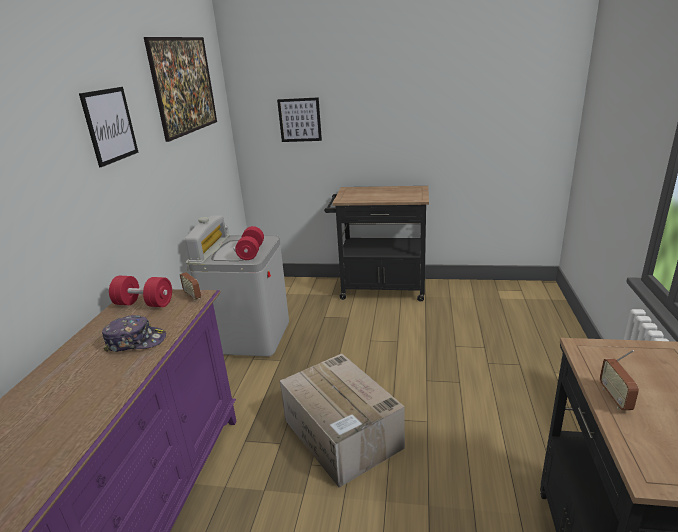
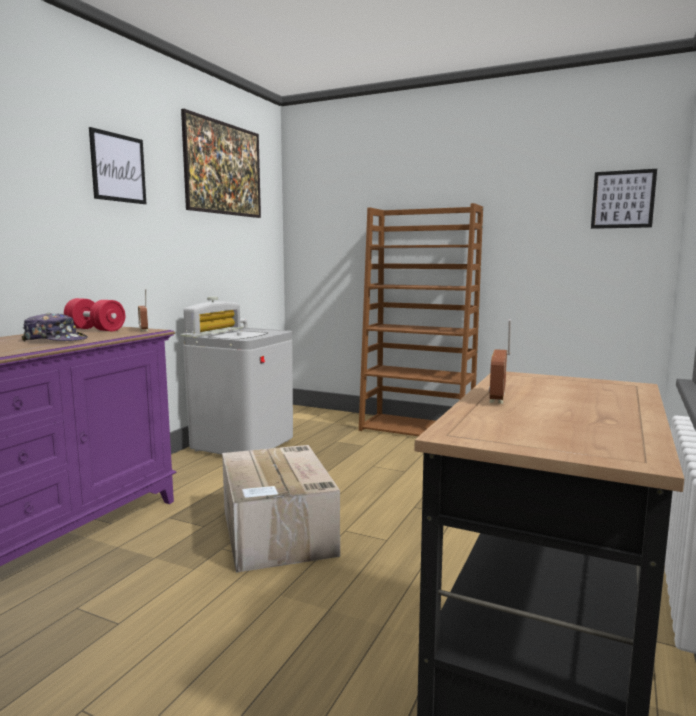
camera: 15 degrees right, 15 degrees down
red dumbbell [235,226,264,260] -> none
picture [277,97,322,142] -> picture moved to [591,169,657,229]
black cart [324,186,429,302] -> brown bookcase [359,203,483,436]

